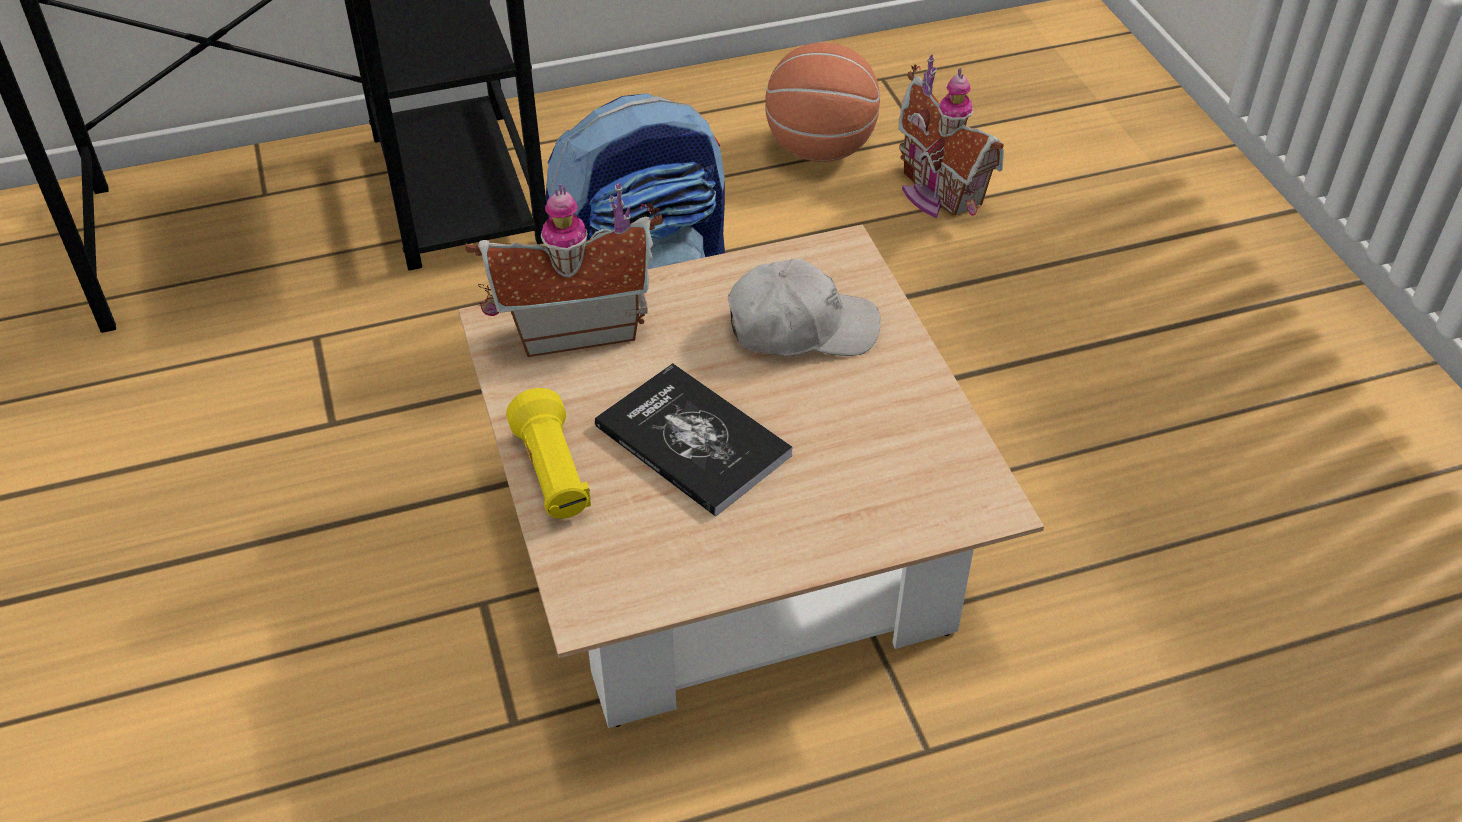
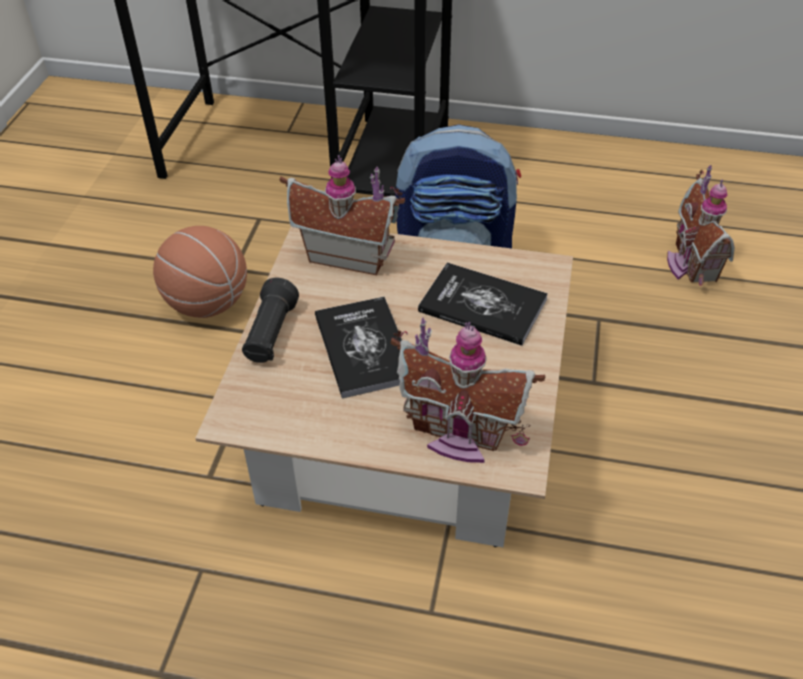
camera: 30 degrees right, 0 degrees up
yellow flashlight [506,388,591,519] -> black flashlight [242,278,299,363]
white cap [728,258,881,356] -> book [418,263,548,346]
basketball [765,42,880,162] -> basketball moved to [153,226,247,318]
none -> toy house [391,317,545,463]

